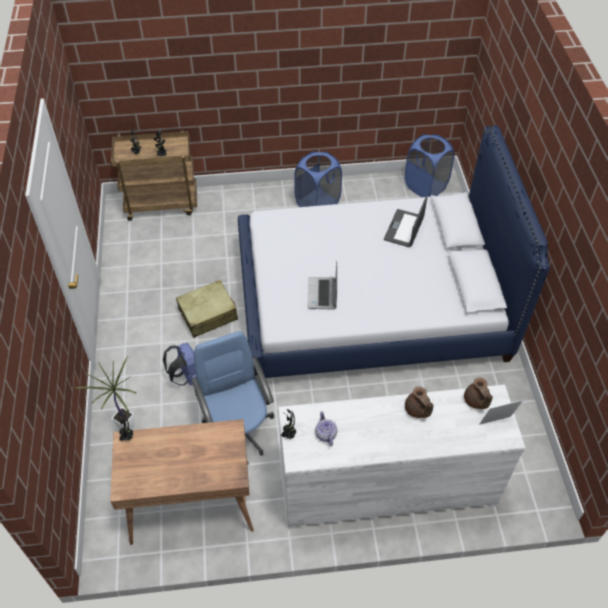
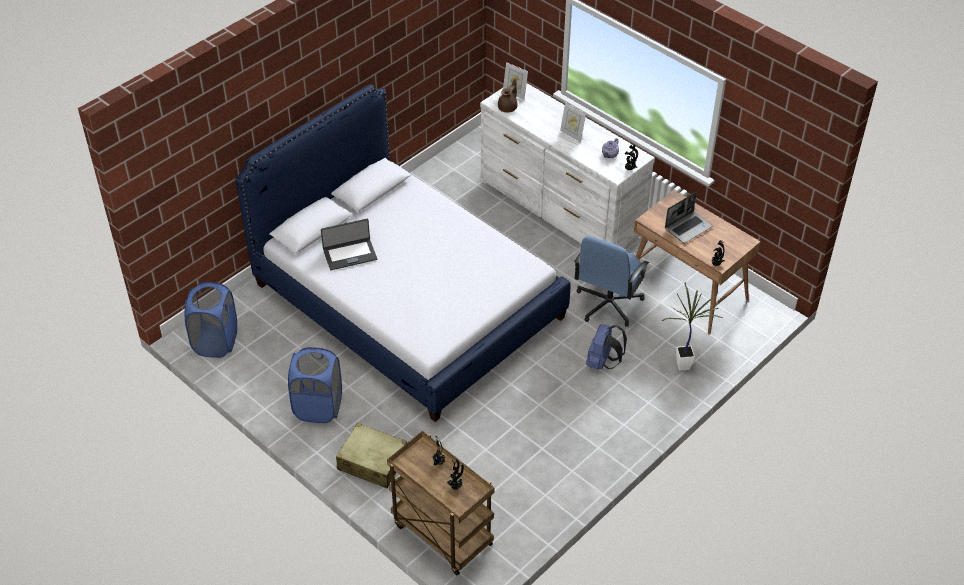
camera: 130 degrees left, 5 degrees down
beige suitcase [176,280,238,338] -> beige suitcase moved to [336,423,407,488]
laptop [307,260,337,310] -> laptop moved to [665,192,712,243]
brown teapot [405,387,434,418] -> none
none -> picture frame [560,102,586,142]

